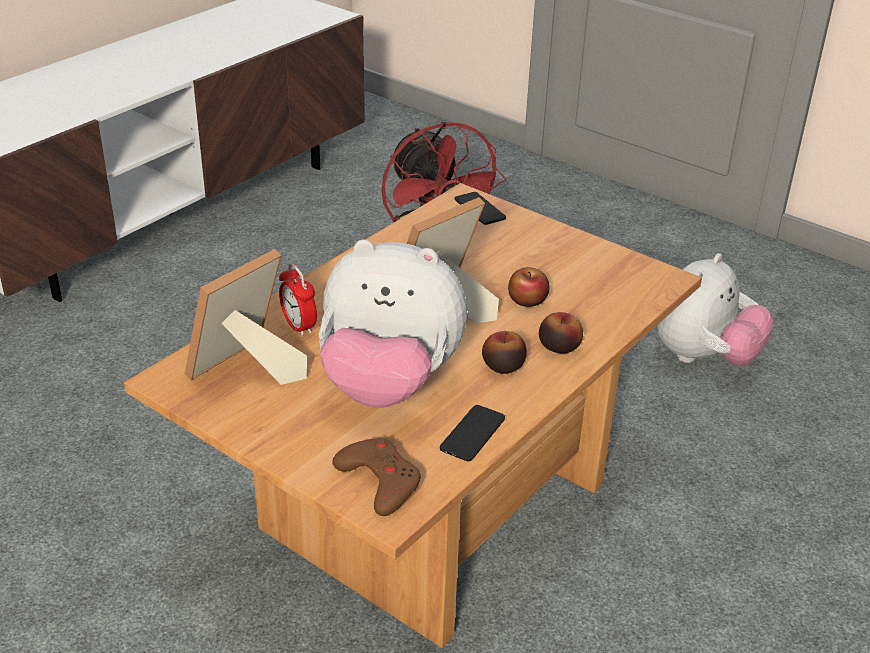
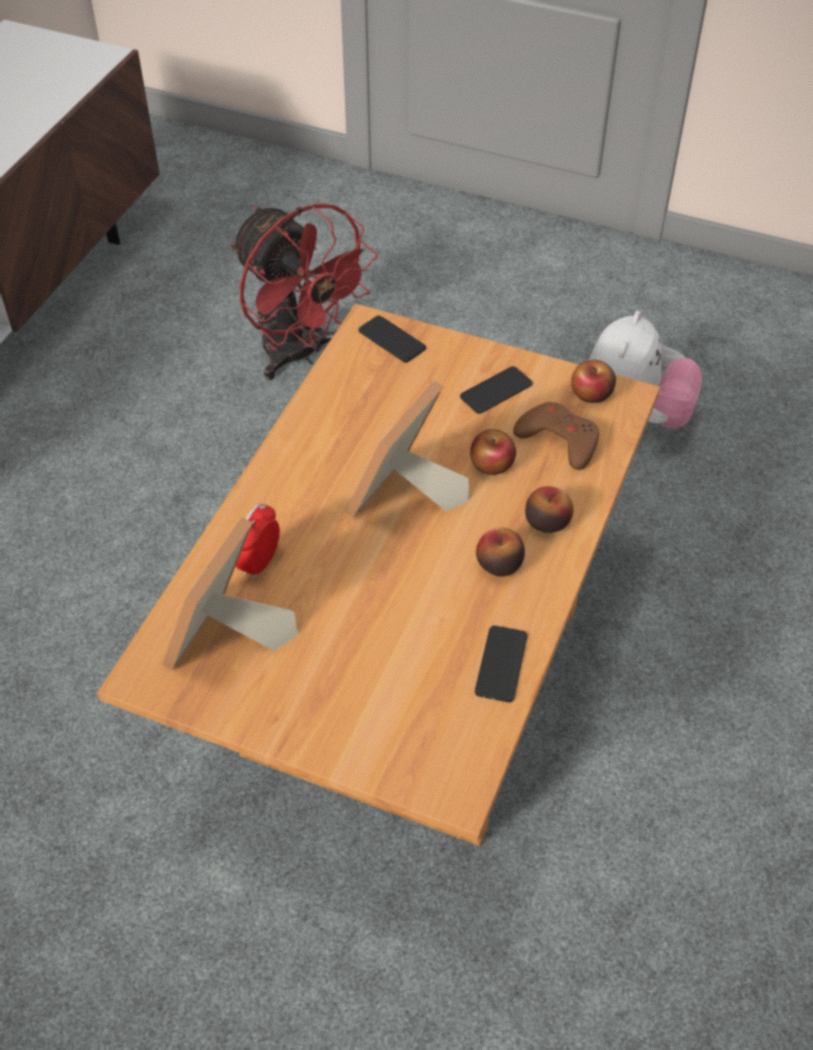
camera: 15 degrees left, 15 degrees up
alarm clock [279,263,317,337] -> alarm clock turned 75 degrees clockwise [236,502,280,579]
plush toy [319,240,467,408] -> none
brown game controller [332,438,421,516] -> brown game controller moved to [513,402,599,470]
none -> phone [460,366,532,414]
none -> apple [571,360,616,403]

